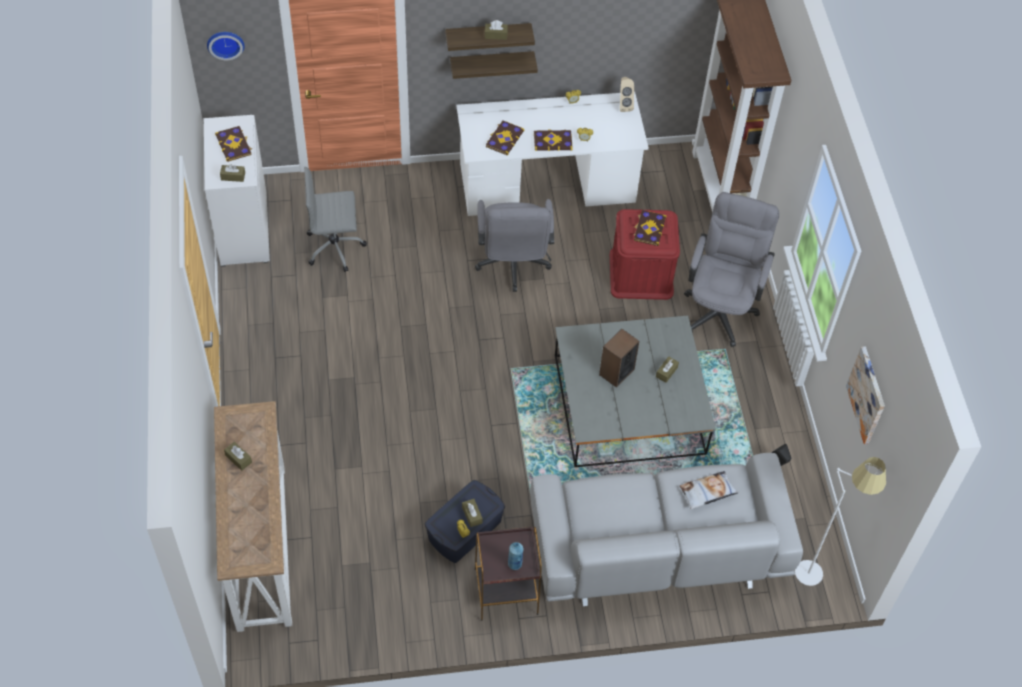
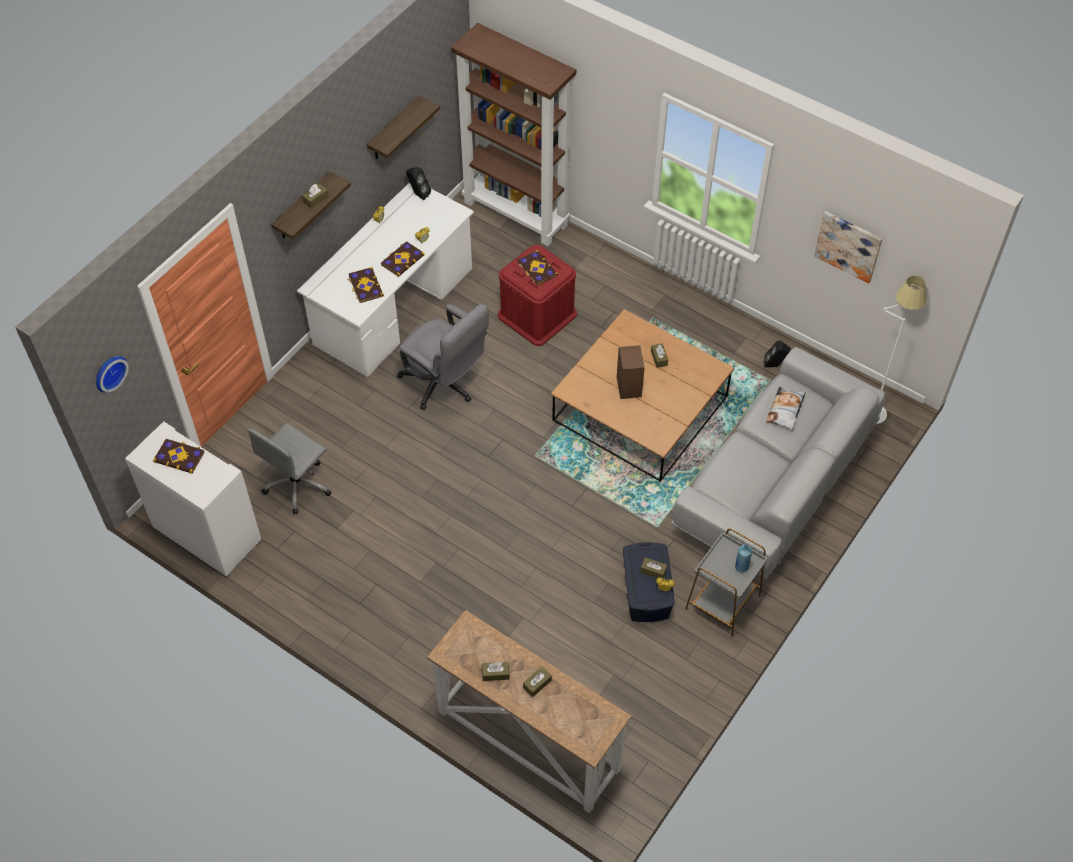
camera: 45 degrees left, 0 degrees up
brown tissue box [220,164,245,182] -> brown tissue box moved to [523,667,552,697]
shelf [450,51,538,79] -> shelf moved to [367,96,440,159]
brown side table [475,527,542,621] -> grey side table [685,529,768,638]
grey coffee table [555,316,716,467] -> brown coffee table [551,309,734,482]
beige speaker [620,77,634,112] -> black speaker [406,167,431,200]
grey office chair [684,192,779,347] -> none

